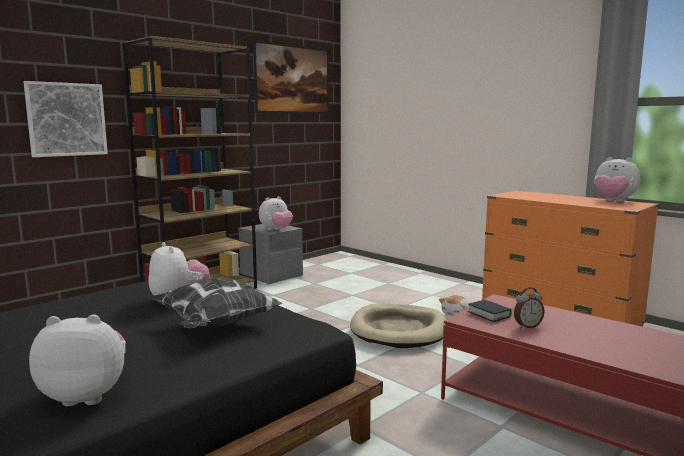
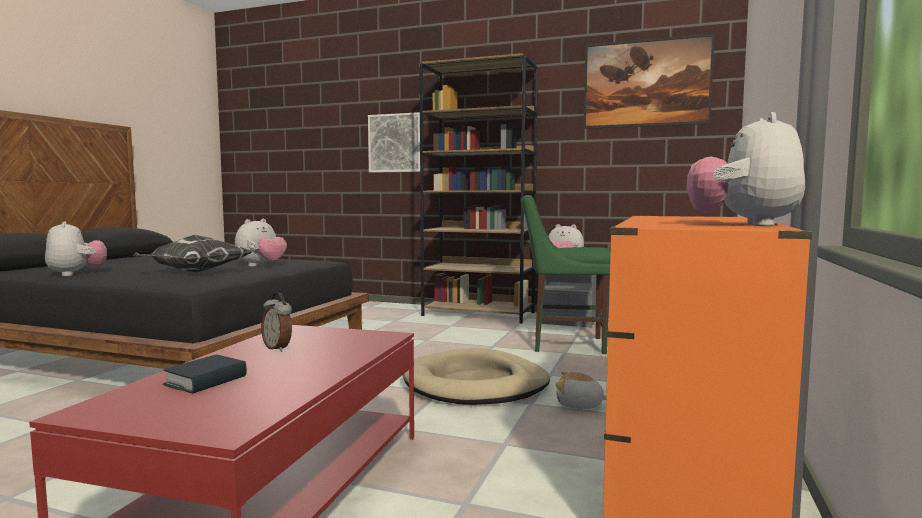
camera: 65 degrees right, 5 degrees down
book [468,300,512,322] -> book moved to [163,354,247,394]
none -> green chair [521,195,610,354]

